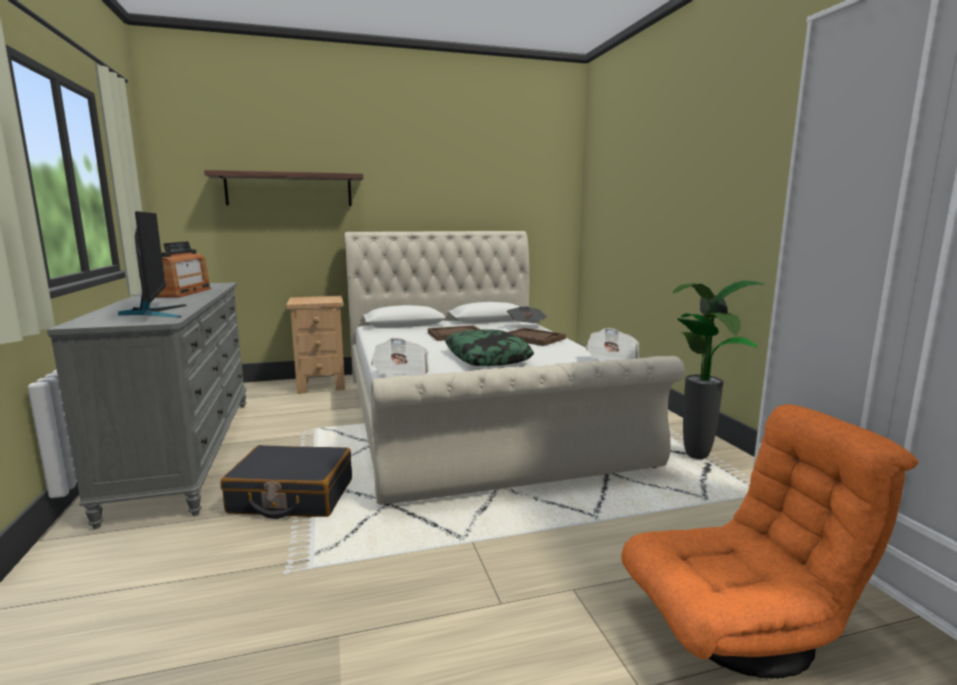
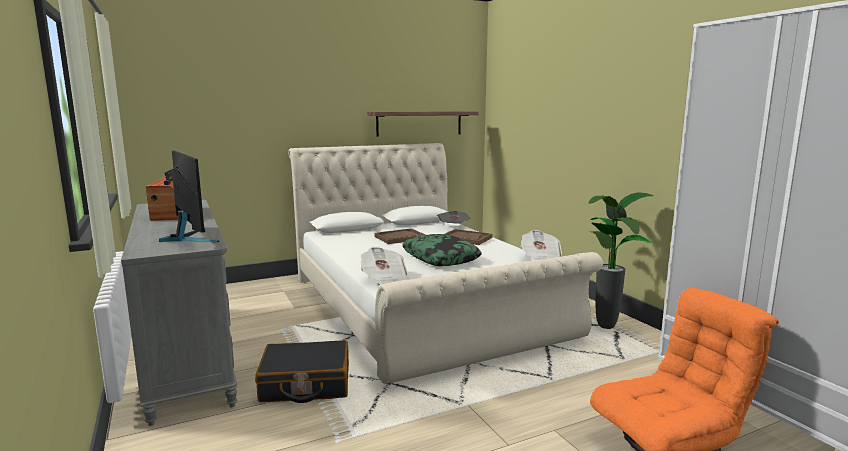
camera: 10 degrees left, 0 degrees up
shelf [204,170,363,206] -> shelf moved to [367,111,479,137]
beige nightstand [287,296,345,394] -> none

